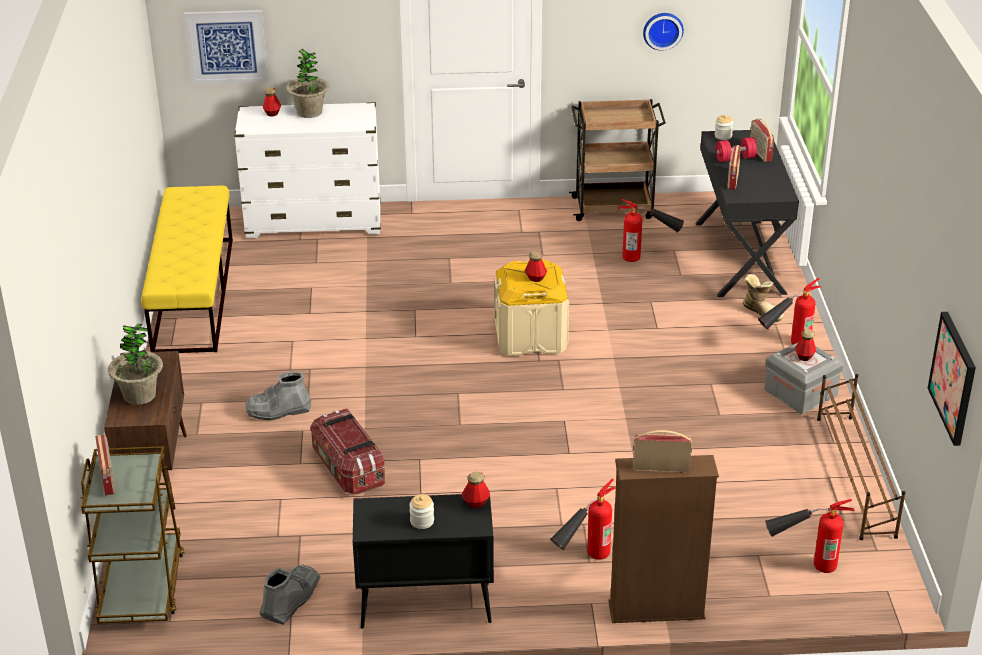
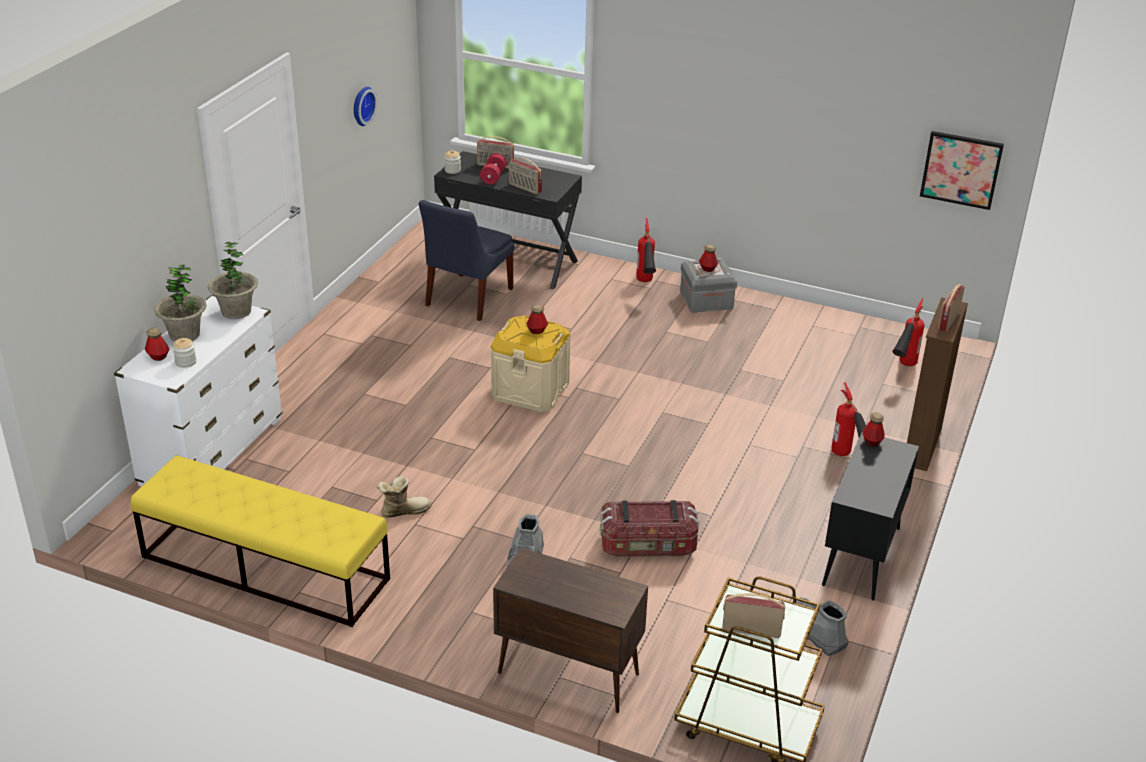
camera: 65 degrees left, 0 degrees up
potted plant [108,324,163,405] -> potted plant moved to [208,242,258,319]
picture [184,10,268,84] -> none
jar [409,494,434,529] -> jar moved to [173,338,196,368]
brown cart [569,99,666,221] -> none
fire extinguisher [618,199,684,262] -> blue chair [418,200,514,321]
boot [743,274,784,322] -> boot moved to [377,476,432,518]
brown shoe rack [817,374,906,540] -> none

